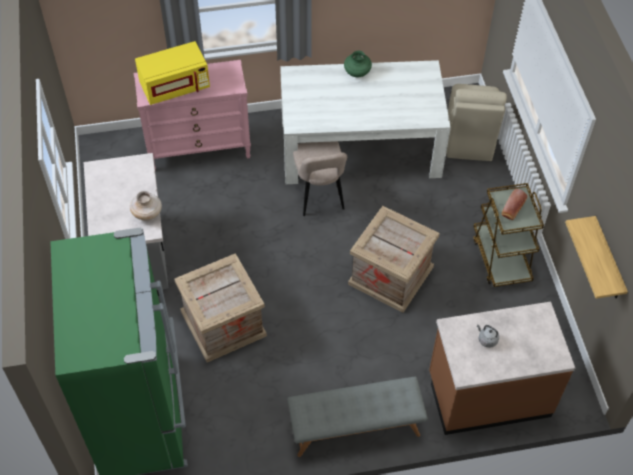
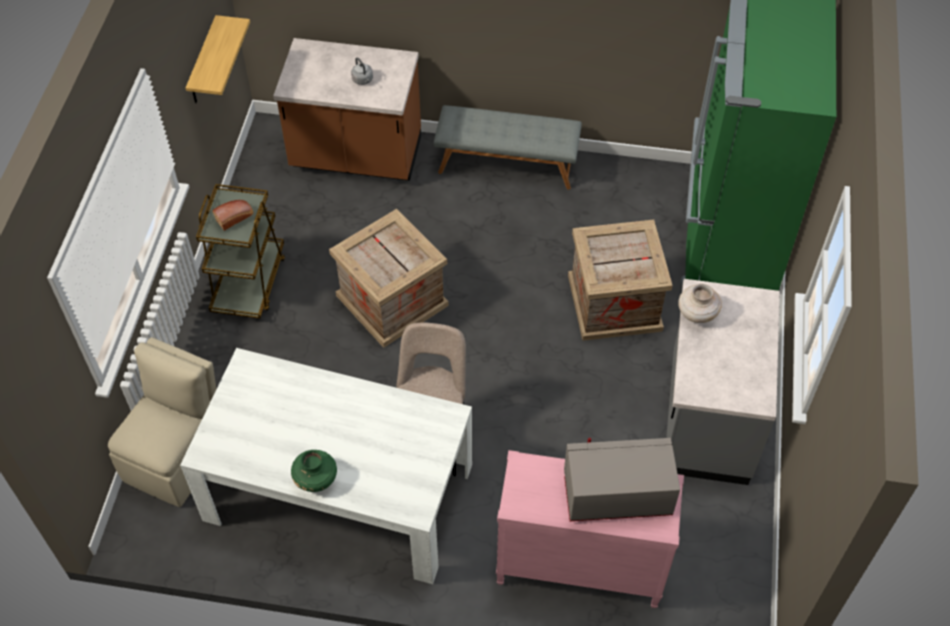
camera: 160 degrees left, 0 degrees up
yellow microwave [135,41,210,105] -> grey microwave [564,438,680,521]

